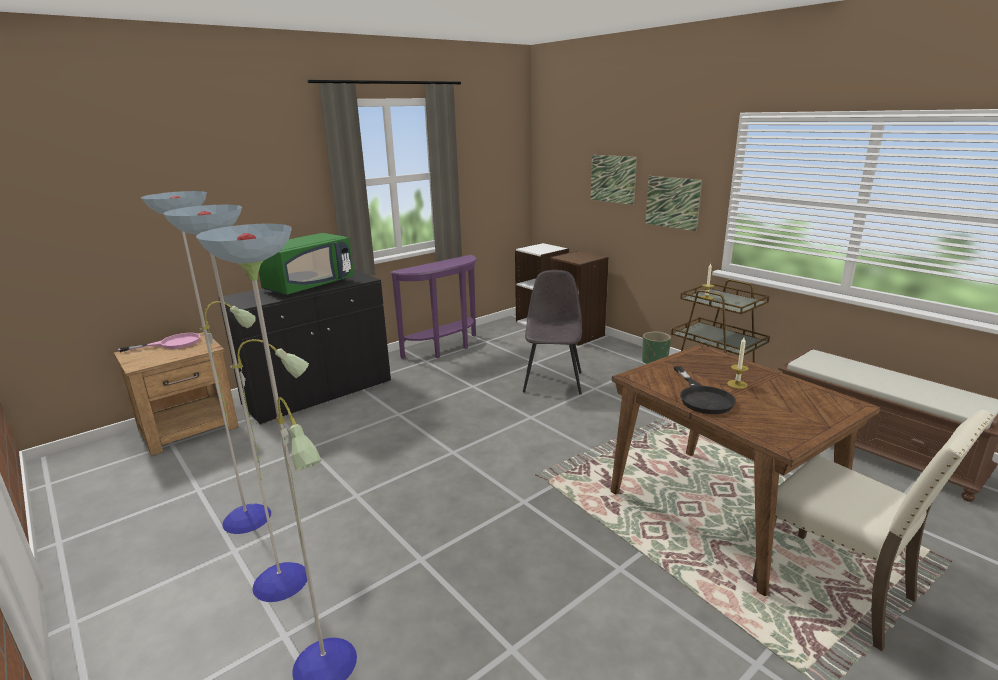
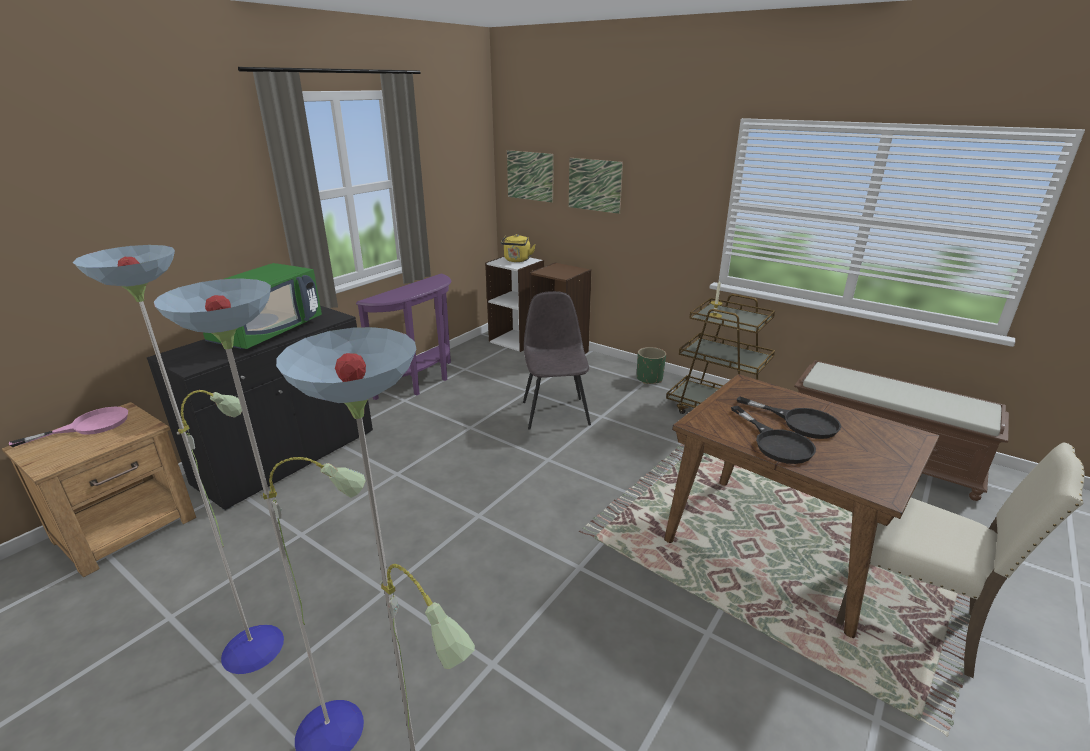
camera: 15 degrees left, 5 degrees up
picture [645,176,702,231] -> picture moved to [507,150,554,203]
candle [727,338,749,389] -> black frying pan [737,397,841,439]
none -> yellow kettle [501,234,535,262]

